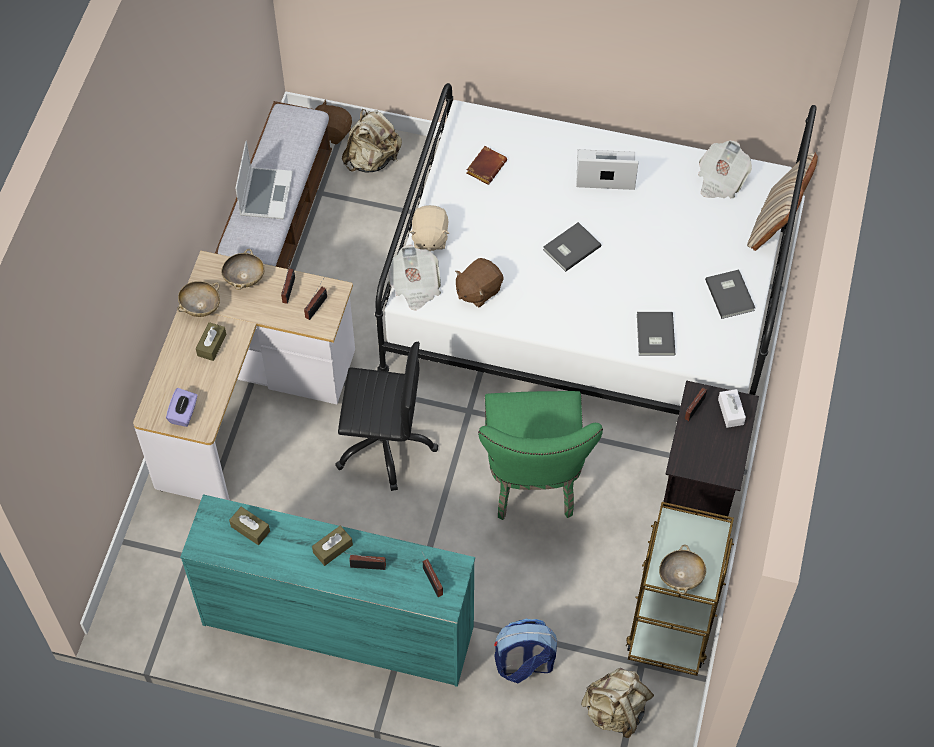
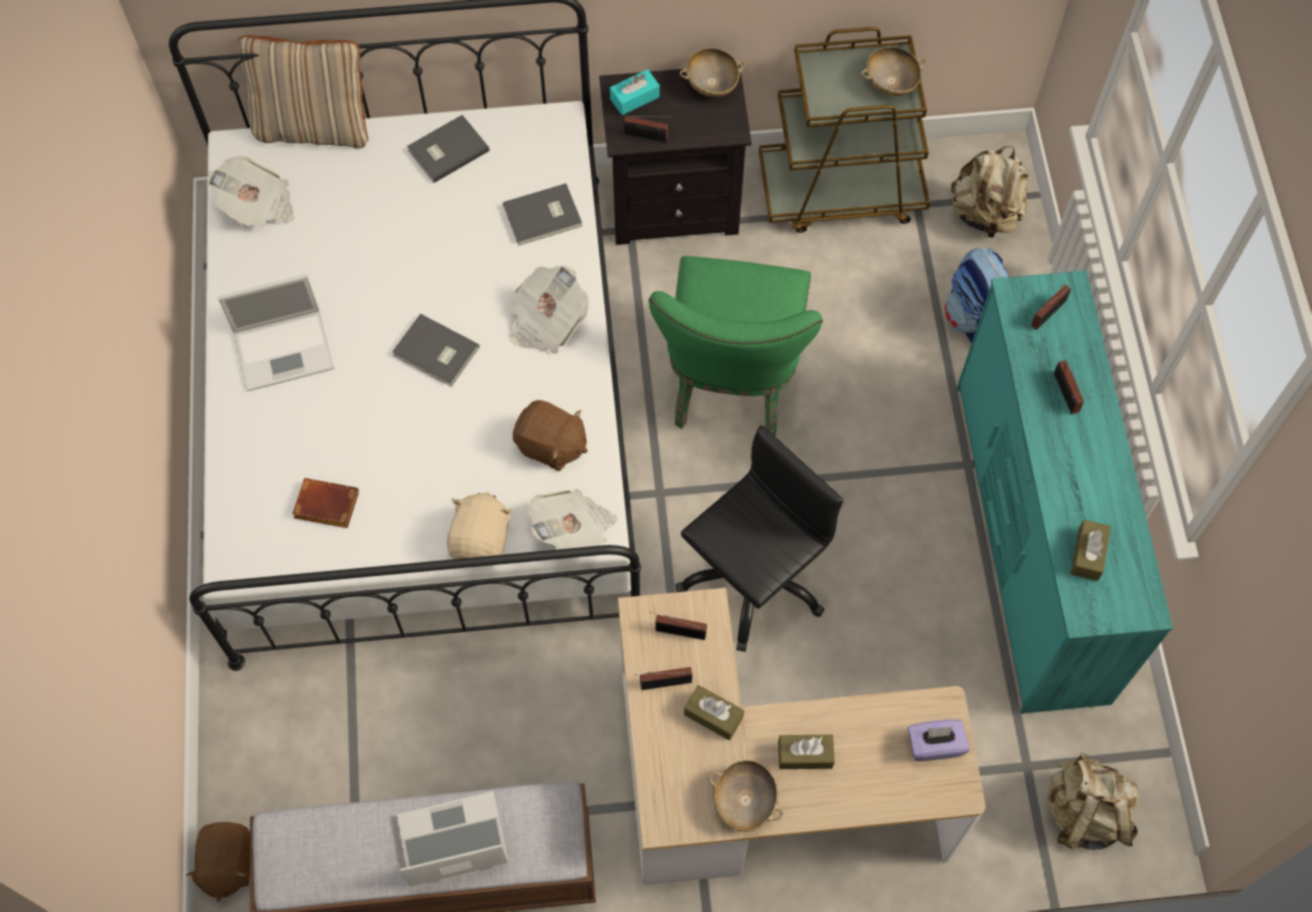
camera: 110 degrees left, 5 degrees up
beige bowl [221,249,265,290] -> beige bowl moved to [680,48,746,97]
brown tissue box [312,526,353,566] -> brown tissue box moved to [684,685,744,740]
black office chair [335,342,438,491] -> black office chair turned 60 degrees clockwise [676,425,843,652]
beige backpack [342,109,402,173] -> beige backpack moved to [1048,753,1140,850]
beige plush toy [409,205,449,251] -> beige plush toy turned 60 degrees counterclockwise [447,492,512,566]
green chair [478,391,603,520] -> green chair turned 120 degrees clockwise [649,256,823,436]
laptop [576,149,638,190] -> laptop turned 90 degrees counterclockwise [218,274,334,392]
white tissue box [718,389,746,428] -> turquoise tissue box [610,69,660,115]
none -> newspaper [511,266,589,354]

